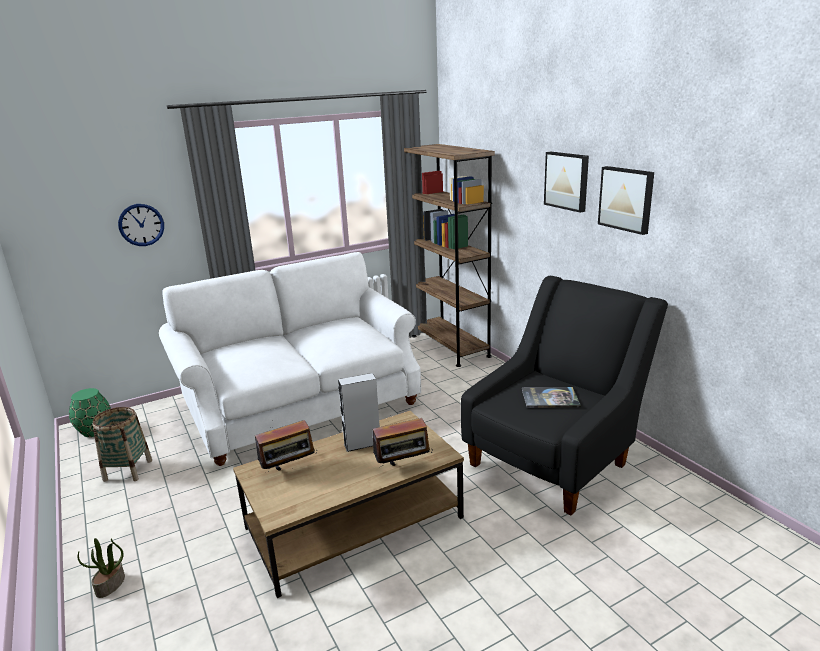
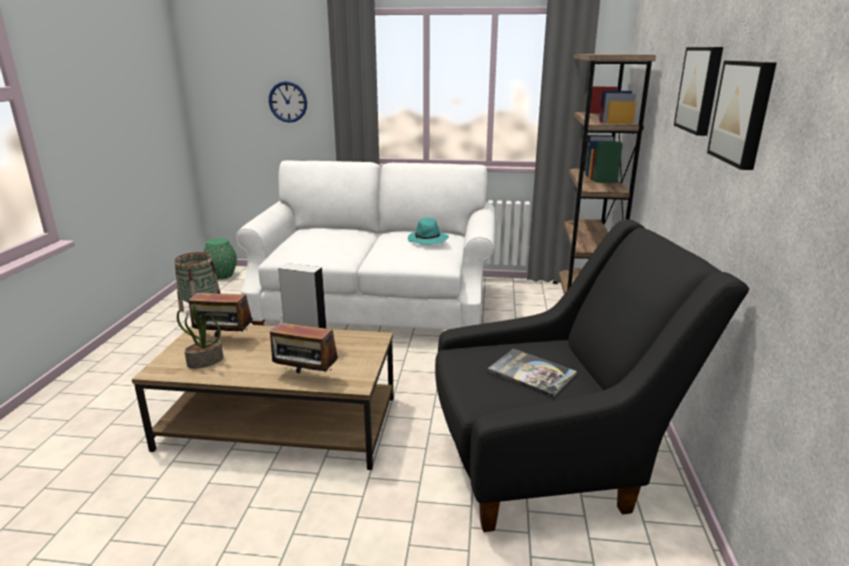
camera: 35 degrees right, 0 degrees up
potted plant [78,538,125,598] -> potted plant moved to [177,303,223,369]
none -> turquoise hat [408,218,449,245]

